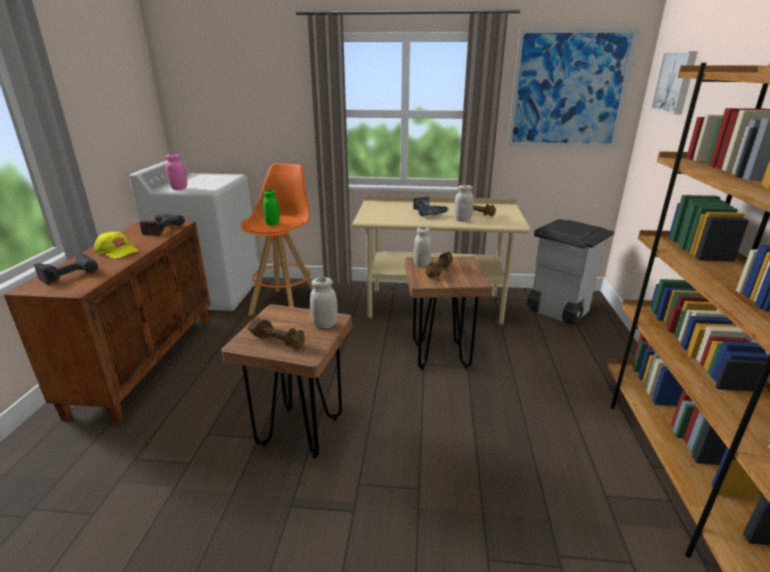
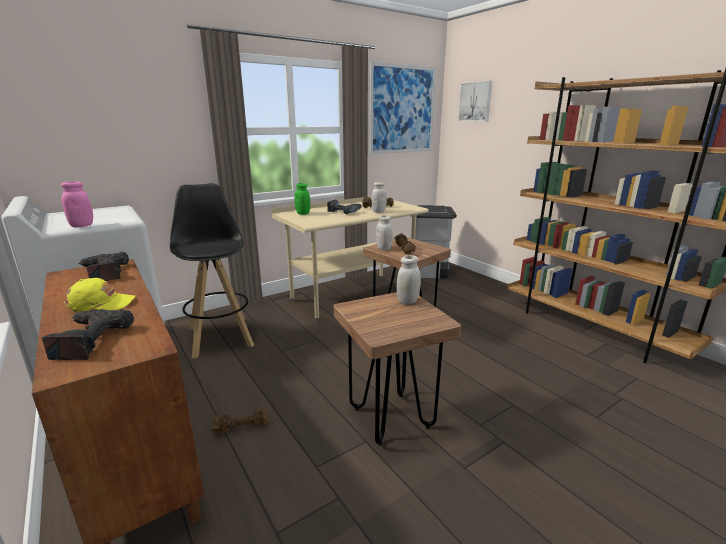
camera: 40 degrees left, 5 degrees down
orange stool [241,163,313,316] -> black stool [170,183,254,359]
brown dumbbell [247,318,305,349] -> brown dumbbell moved to [211,409,269,433]
green jar [263,189,280,226] -> green jar moved to [294,183,310,215]

